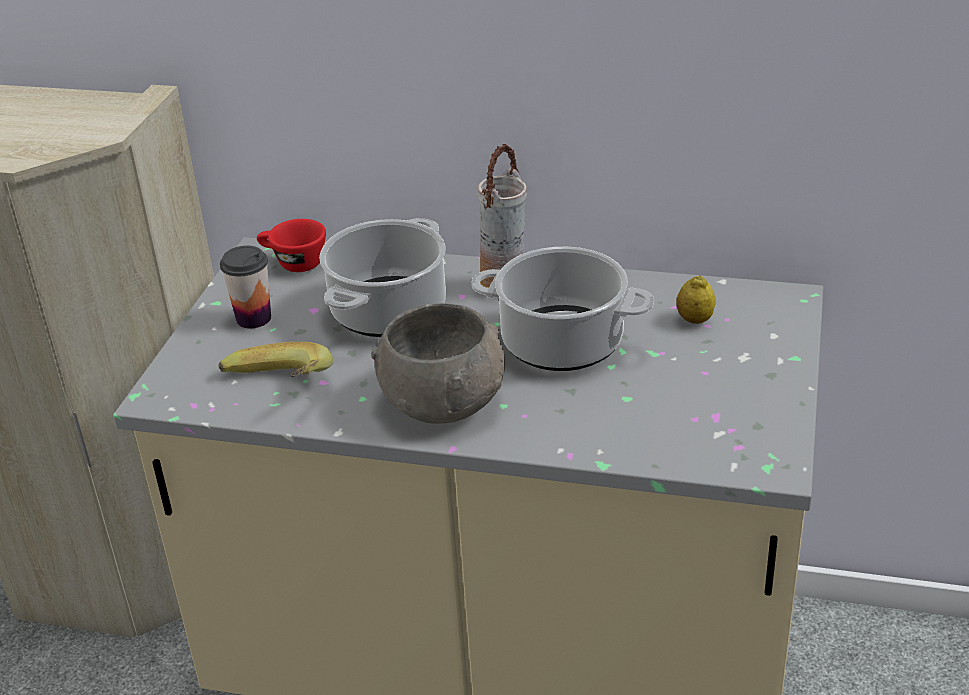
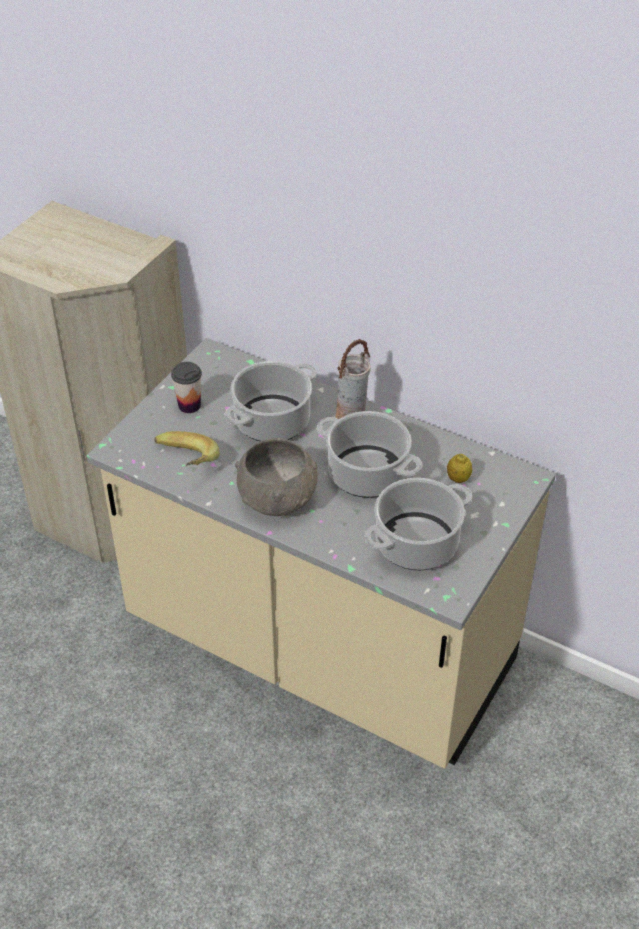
camera: 15 degrees right, 10 degrees up
red cup [257,219,326,272] -> none
none -> cooking pot [365,478,472,570]

